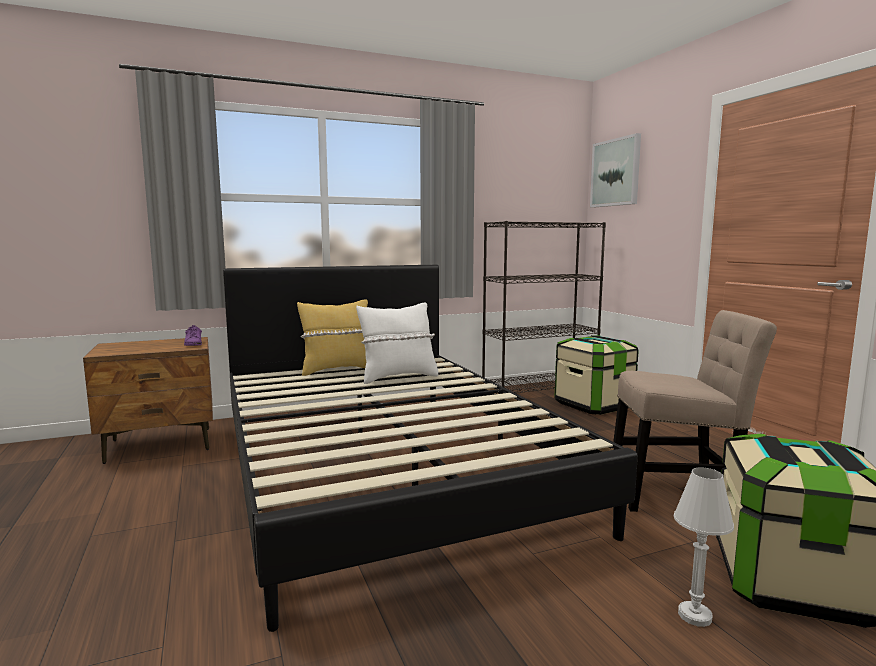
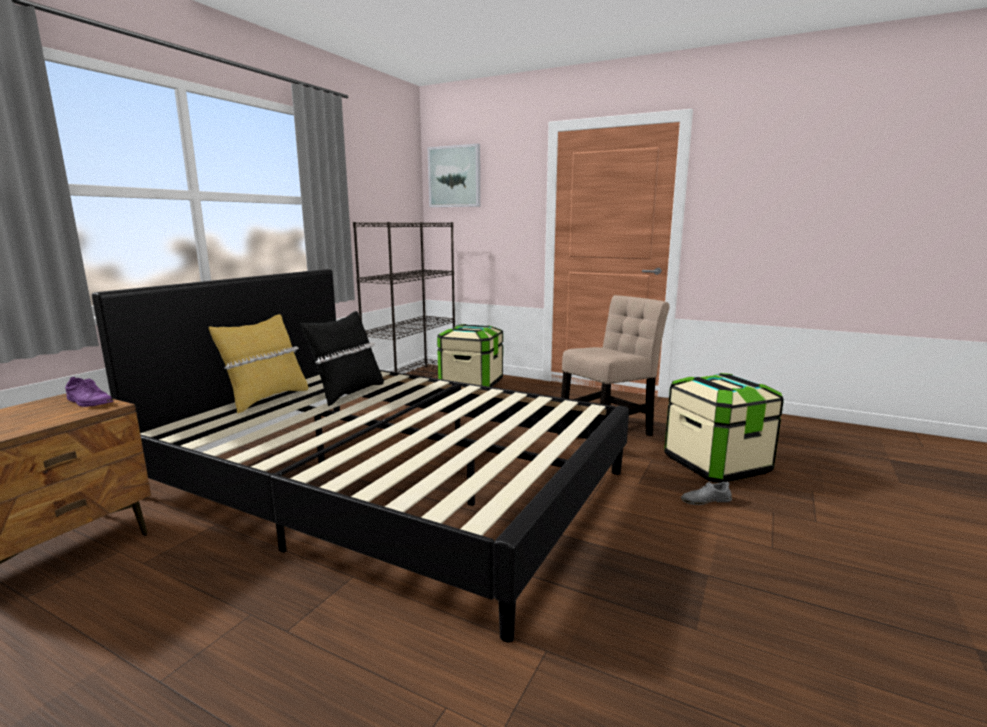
camera: 40 degrees left, 5 degrees up
white pillow [356,302,438,384] -> black pillow [301,311,384,406]
white table lamp [674,467,734,627] -> grey shoe [681,481,732,505]

